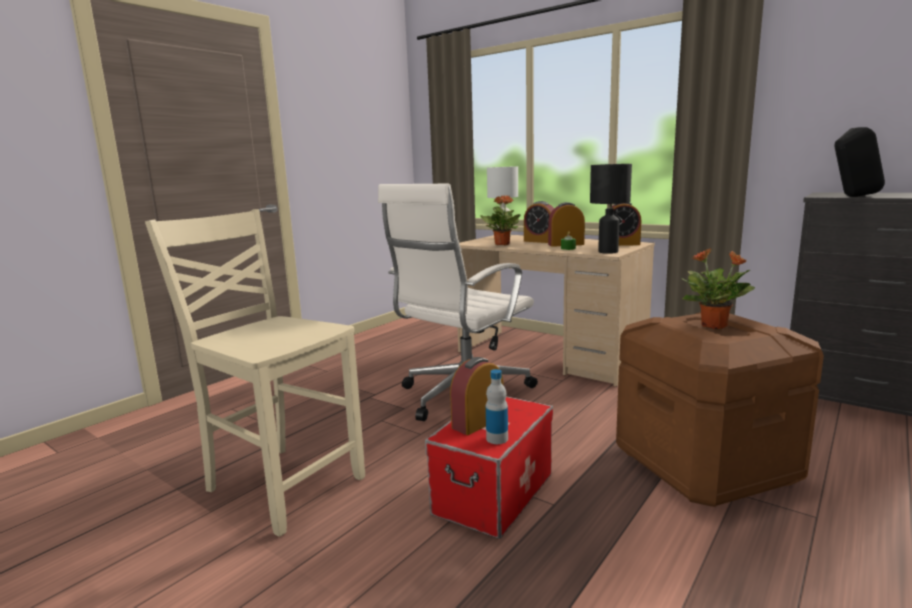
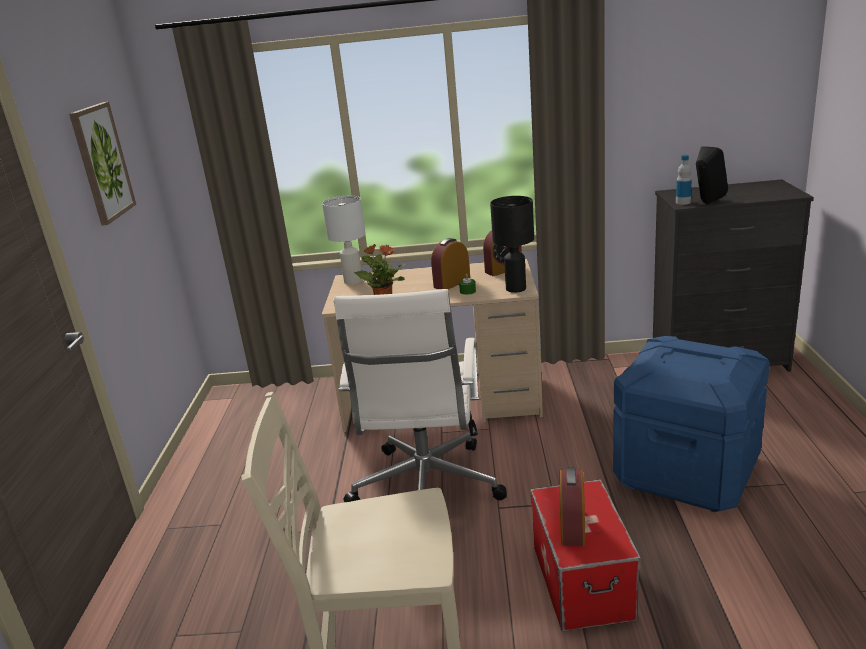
camera: 35 degrees left, 10 degrees up
bottle [486,369,508,444] -> bottle moved to [676,155,692,205]
alarm clock [524,201,554,243] -> none
brown storage box [616,312,824,507] -> blue storage box [613,336,770,512]
potted plant [681,248,755,329] -> none
none -> picture [69,102,136,225]

